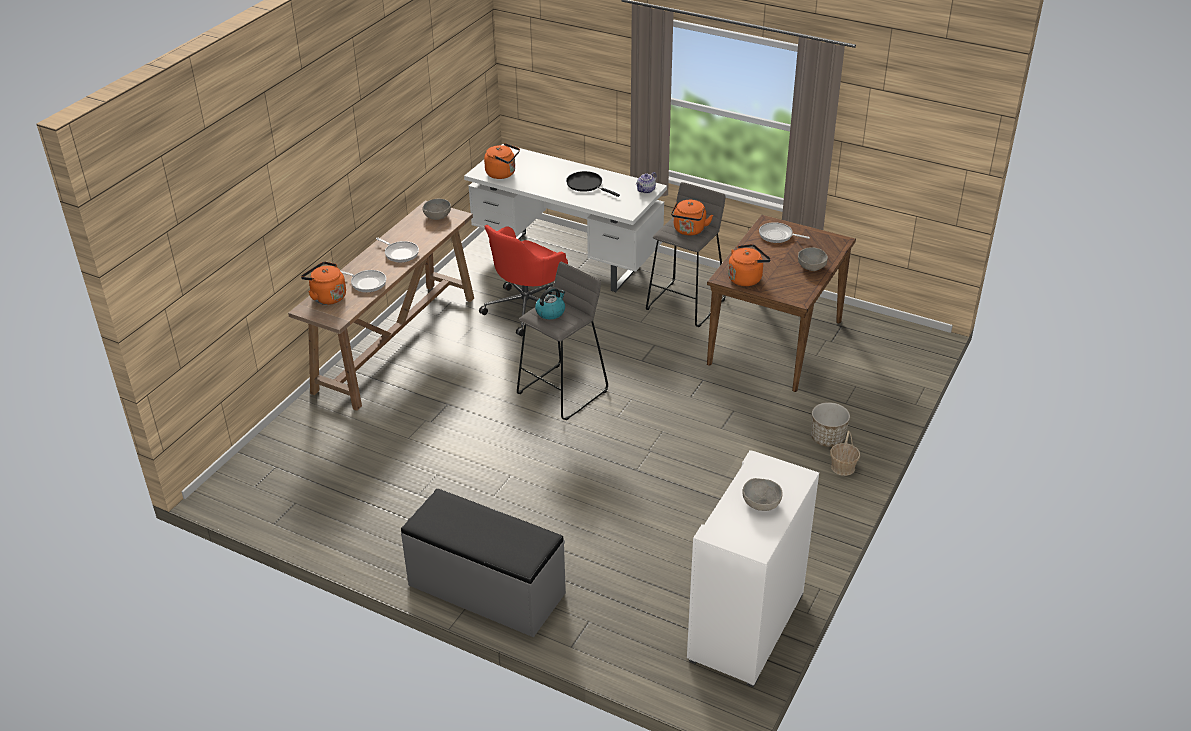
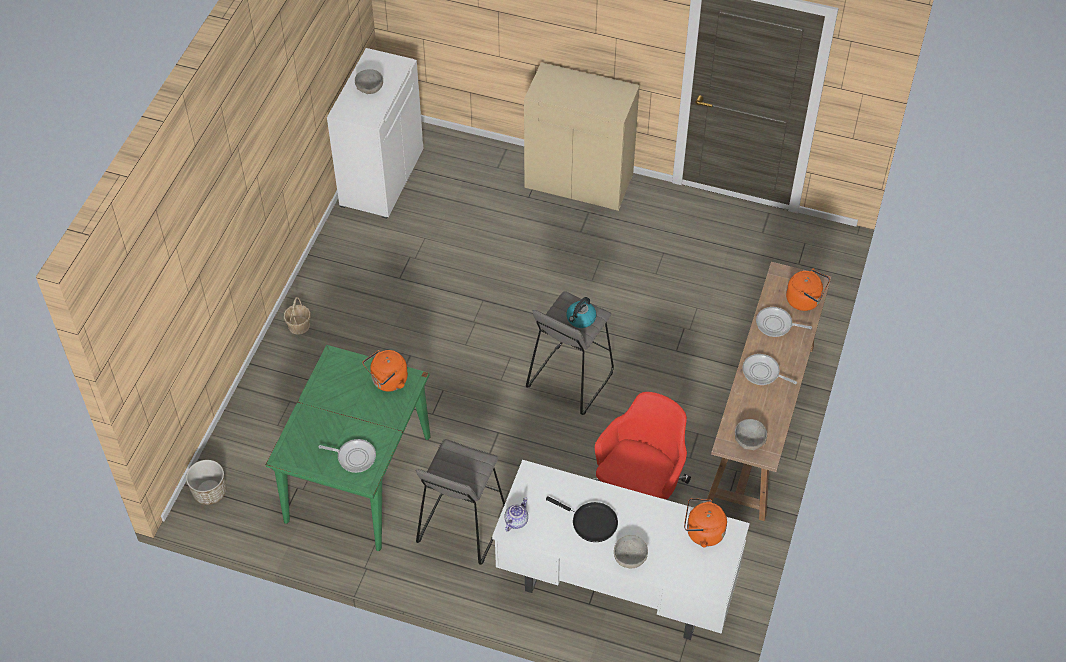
camera: 170 degrees right, 15 degrees up
grey bench [401,489,566,637] -> beige cabinet [524,63,640,211]
orange kettle [671,200,713,235] -> none
brown dining table [707,215,856,392] -> green dining table [266,345,430,551]
grey bowl [798,247,828,271] -> grey bowl moved to [614,535,648,568]
planter [811,402,850,447] -> planter moved to [186,460,226,505]

